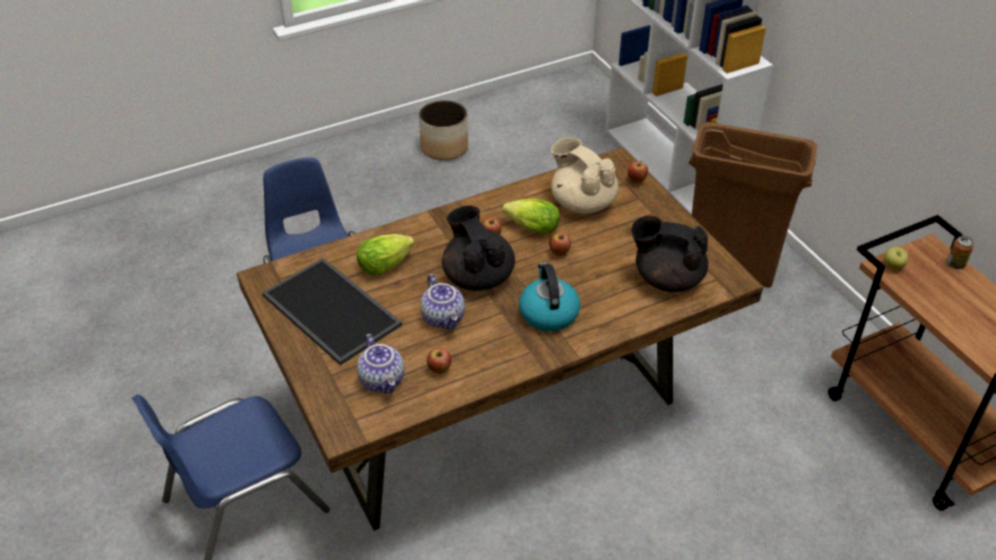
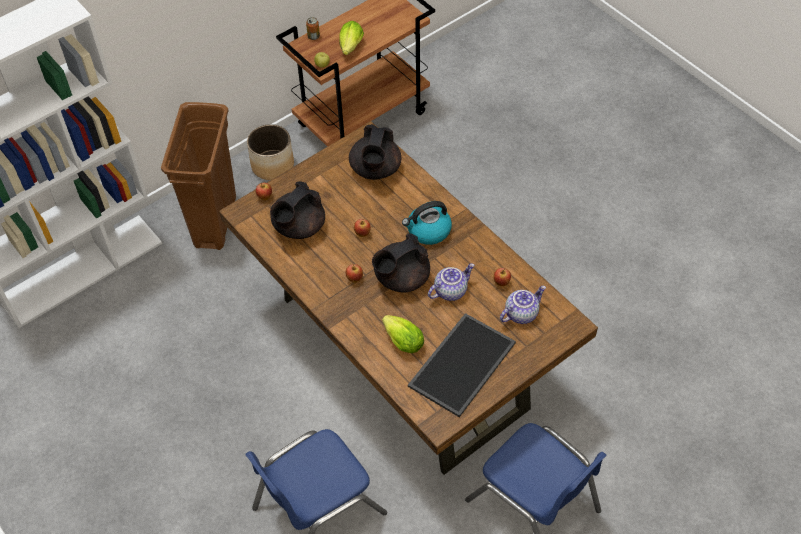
camera: 100 degrees left, 10 degrees up
planter [419,100,468,161] -> planter moved to [247,124,294,180]
lettuce [502,199,560,234] -> lettuce moved to [339,21,364,55]
beige teapot [551,137,619,214] -> black teapot [270,181,325,239]

